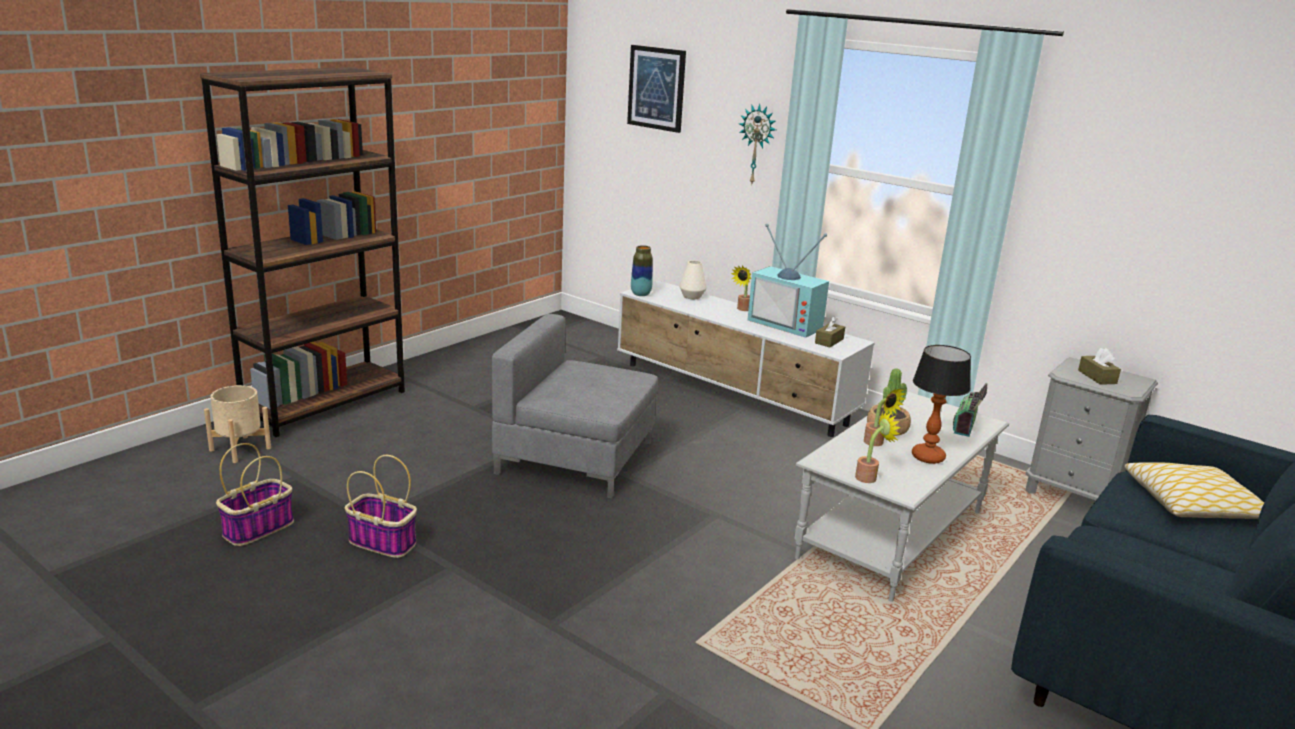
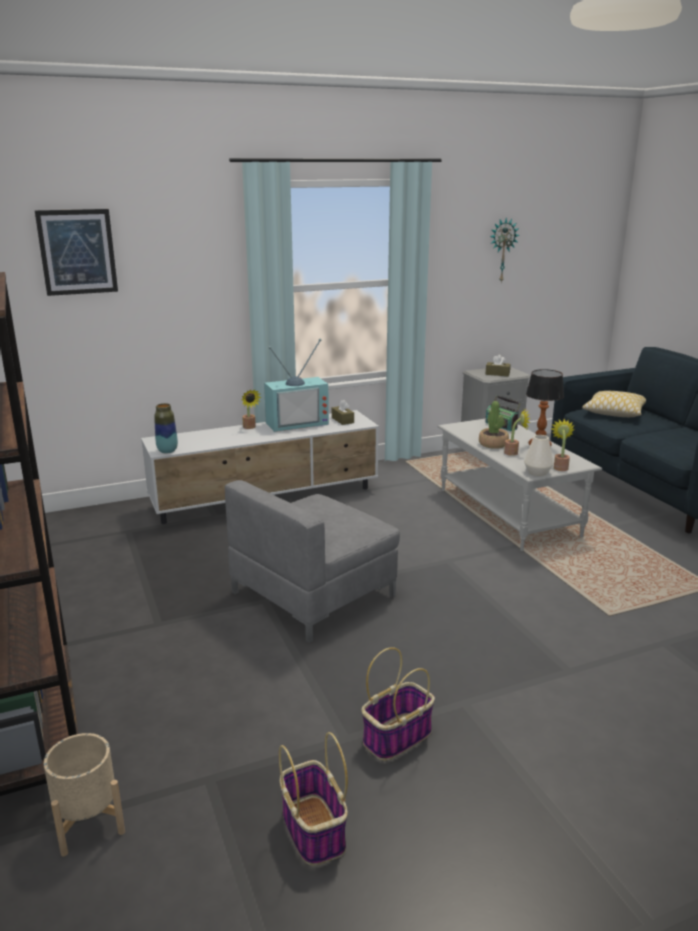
camera: 60 degrees left, 0 degrees up
white vase [679,260,707,299] -> white vase moved to [524,435,554,476]
wall clock [739,104,776,185] -> wall clock moved to [490,217,520,282]

